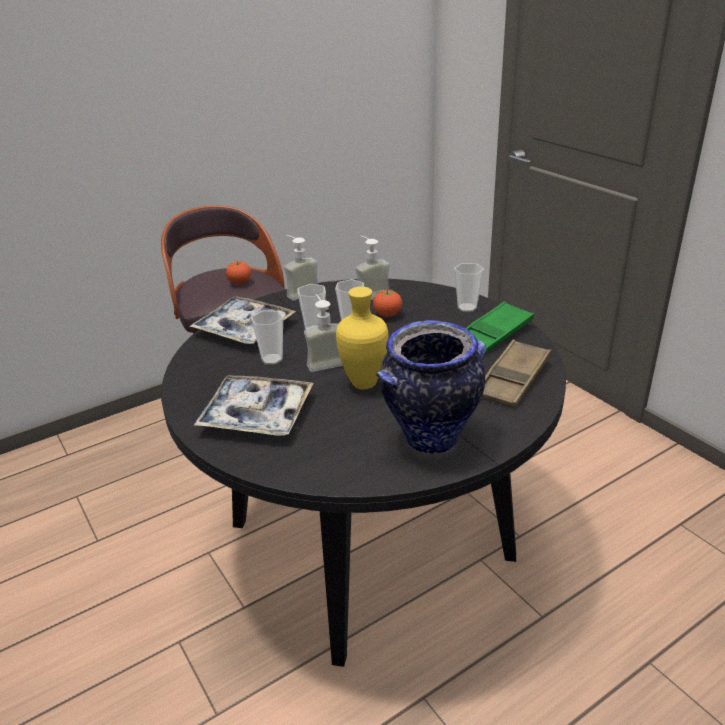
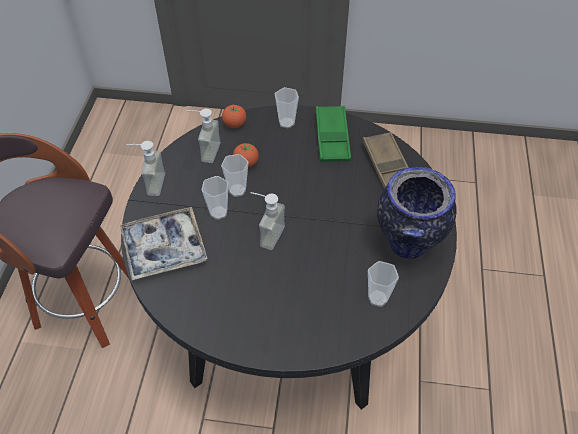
camera: 50 degrees left, 20 degrees up
tray [193,376,313,436] -> none
tomato [226,261,251,284] -> tomato moved to [222,105,246,128]
cup [251,310,283,365] -> cup moved to [368,261,399,307]
yellow vase [336,287,388,389] -> none

